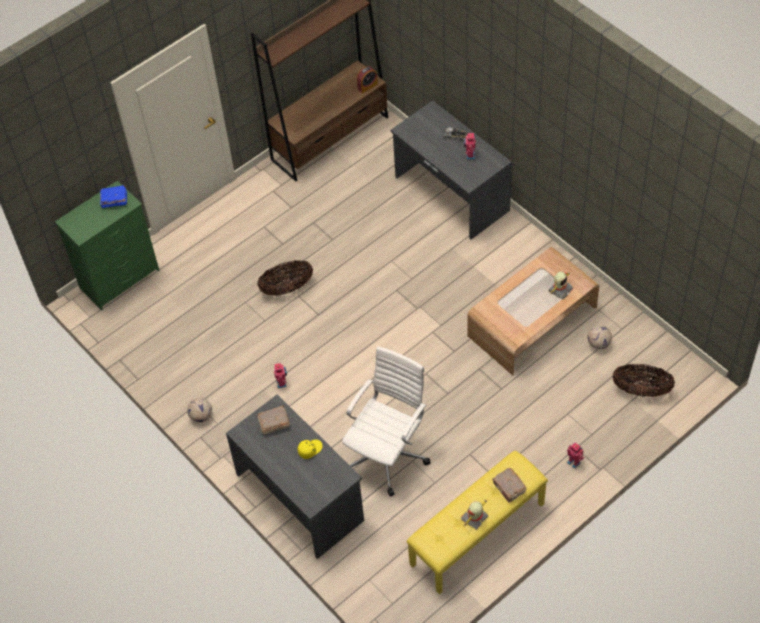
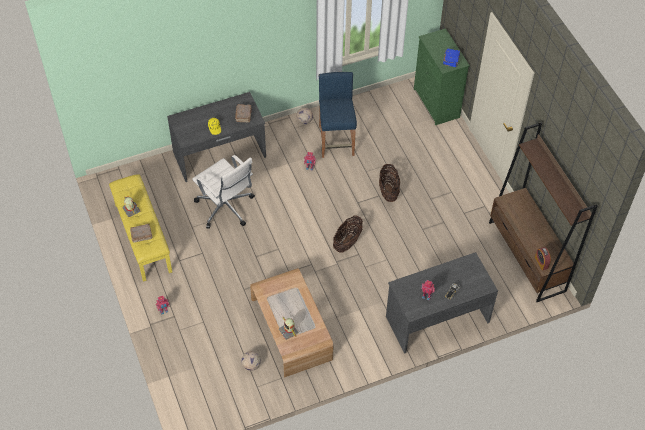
camera: 105 degrees right, 0 degrees up
basket [613,364,675,397] -> basket moved to [333,216,363,253]
none -> blue stool [319,72,357,158]

